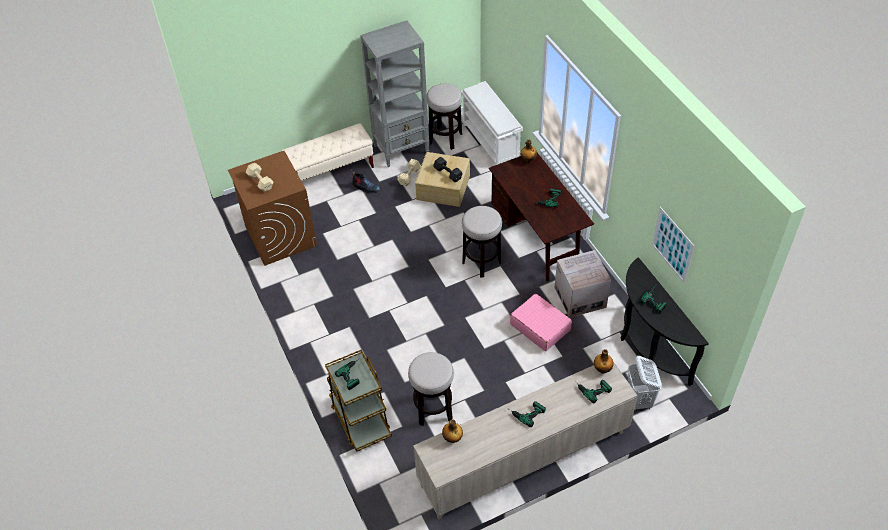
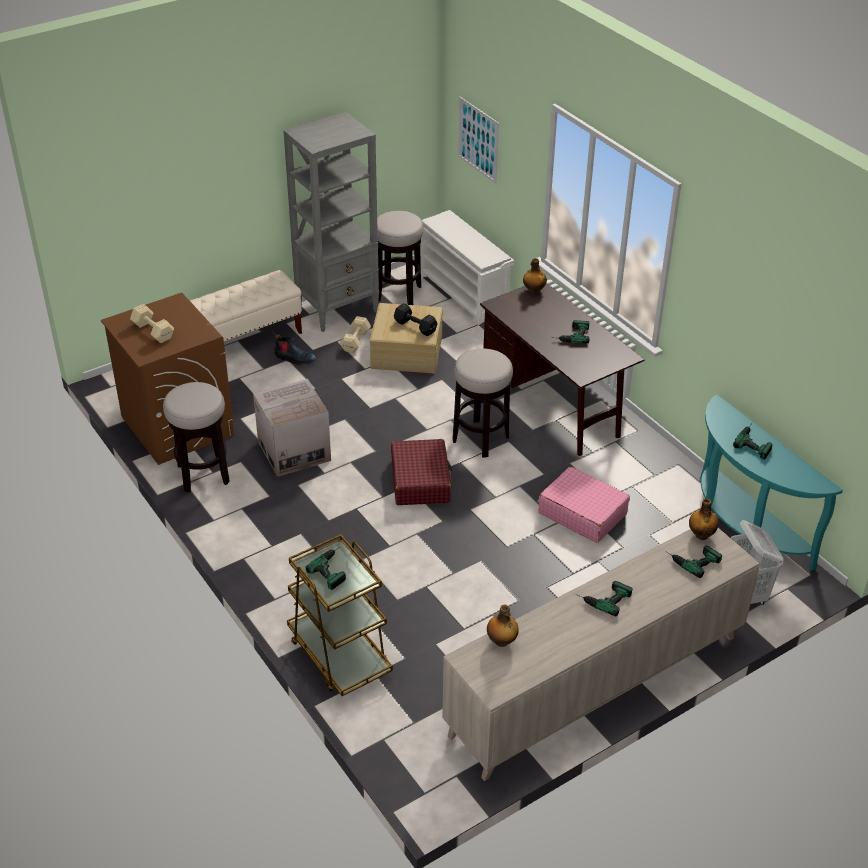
camera: 10 degrees left, 10 degrees down
stool [408,352,454,426] -> stool moved to [163,382,230,493]
cardboard box [554,250,611,318] -> cardboard box moved to [253,379,331,477]
black console table [621,257,709,386] -> turquoise console table [700,394,843,570]
picture [652,207,694,283] -> picture moved to [458,97,499,184]
none -> red suitcase [391,439,452,505]

